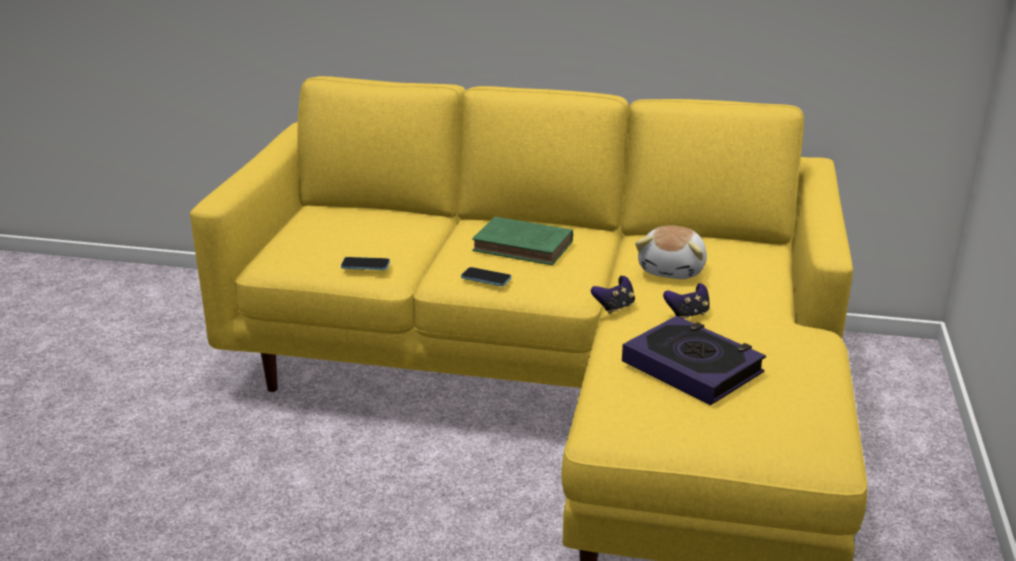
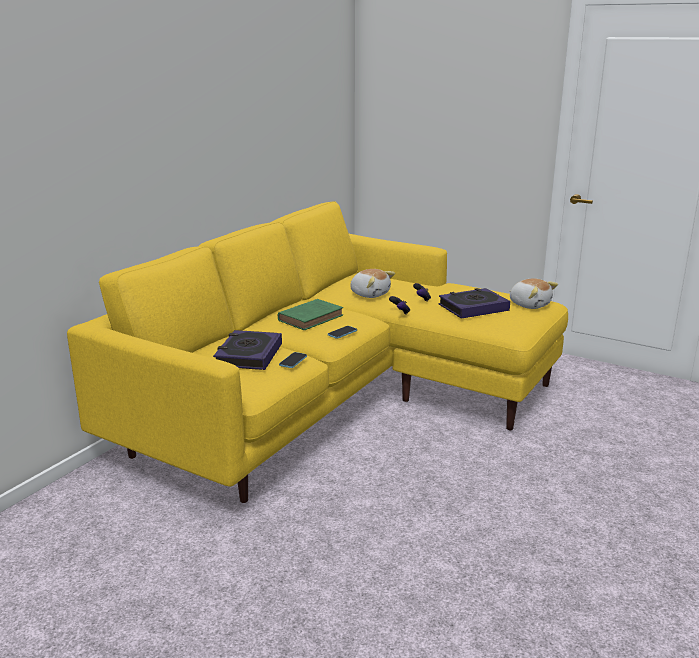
camera: 70 degrees left, 5 degrees down
none -> book [213,330,282,370]
none -> plush toy [509,278,558,309]

